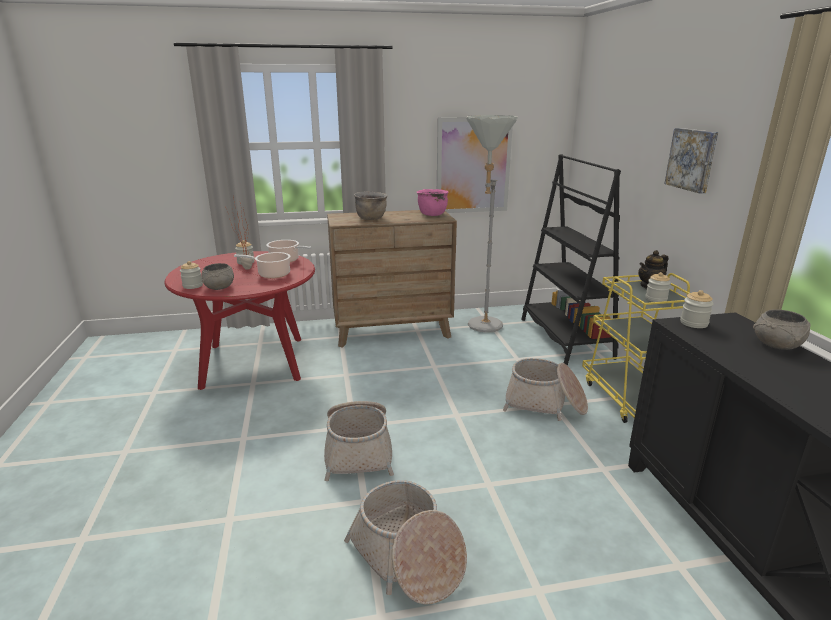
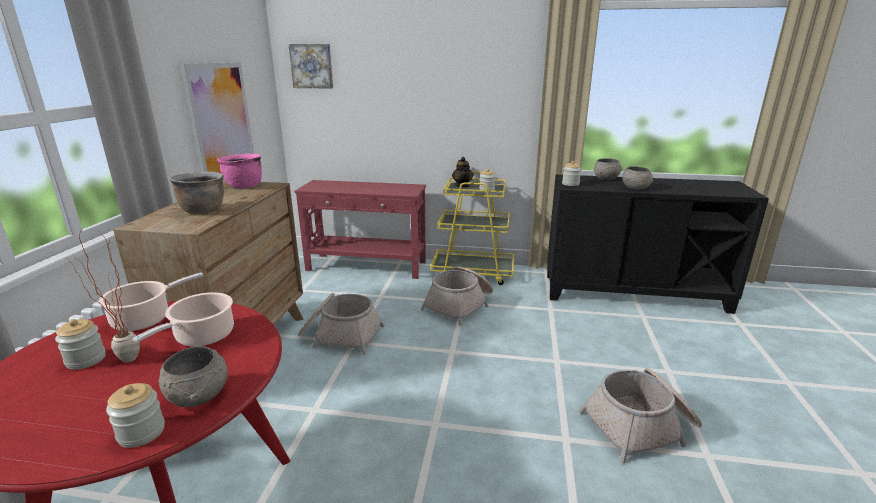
camera: 70 degrees left, 0 degrees up
basket [324,401,394,481] -> basket moved to [298,293,384,355]
grey floor lamp [466,115,518,333] -> none
black bookcase [521,154,621,366] -> red console table [295,180,426,279]
picture [664,128,718,194] -> picture moved to [289,44,333,89]
none -> grey bowl [622,166,653,190]

